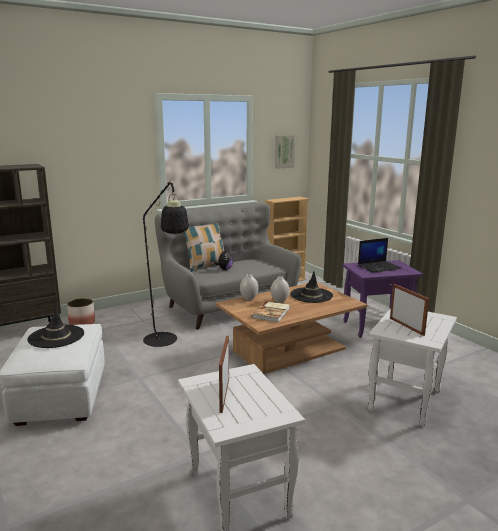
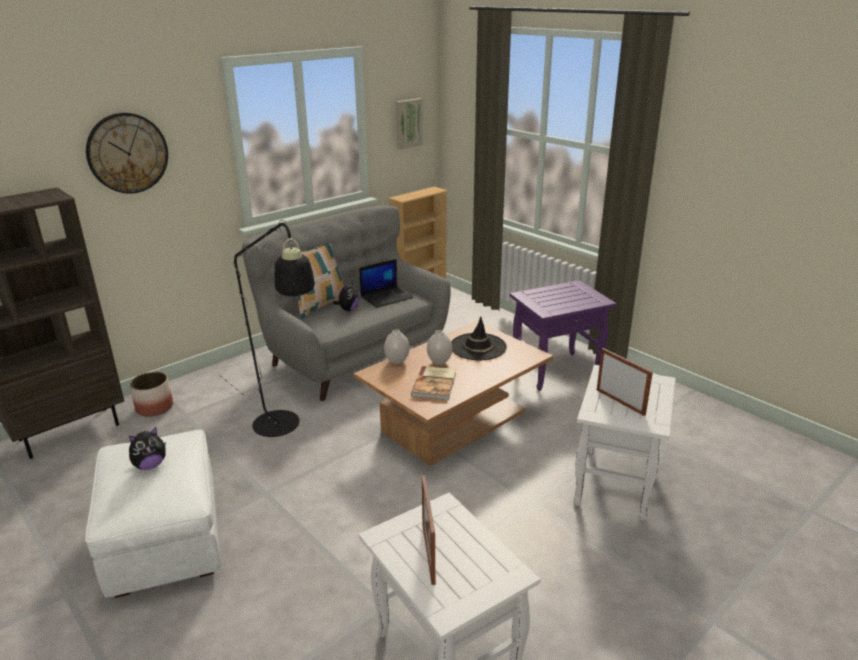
camera: 10 degrees left, 10 degrees up
black hat [27,307,84,348] -> plush toy [129,427,166,470]
laptop [358,238,402,273] -> laptop moved to [359,259,413,308]
none -> wall clock [86,113,168,194]

